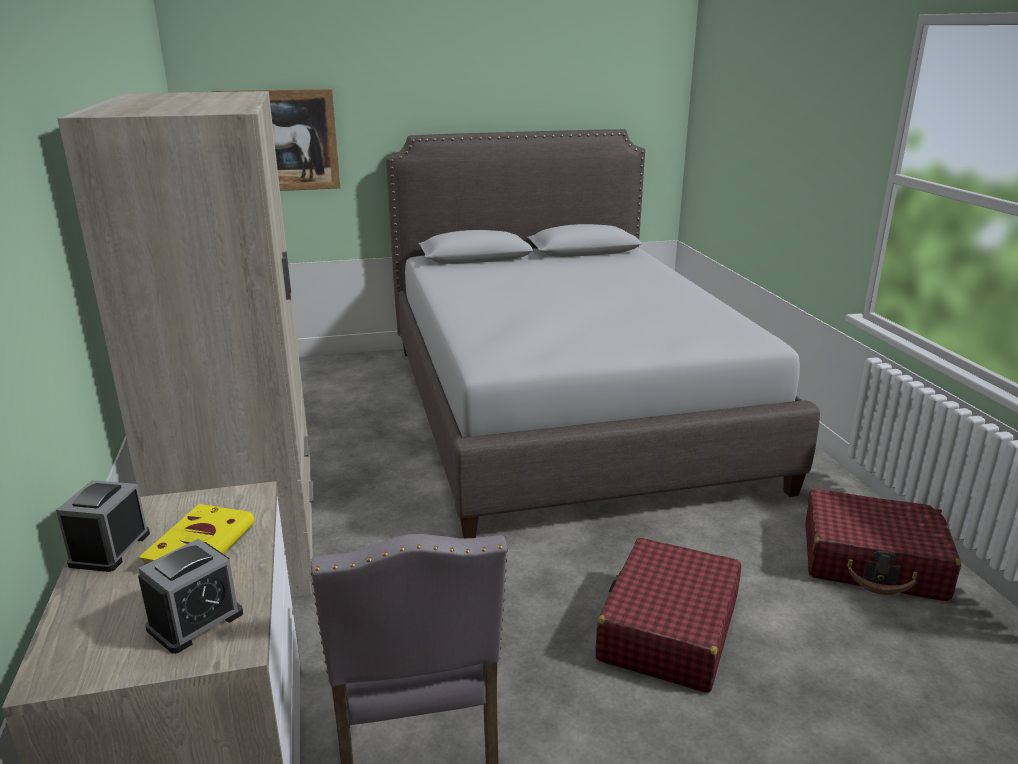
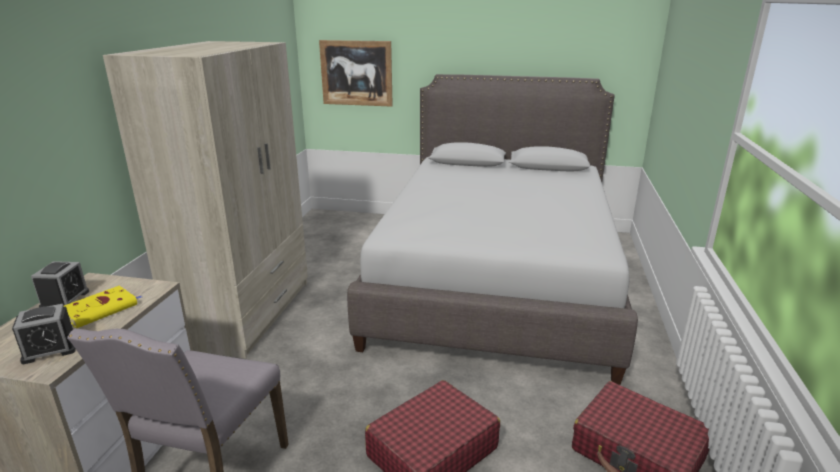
camera: 25 degrees right, 0 degrees up
alarm clock [56,480,150,572] -> alarm clock turned 150 degrees clockwise [31,261,89,307]

